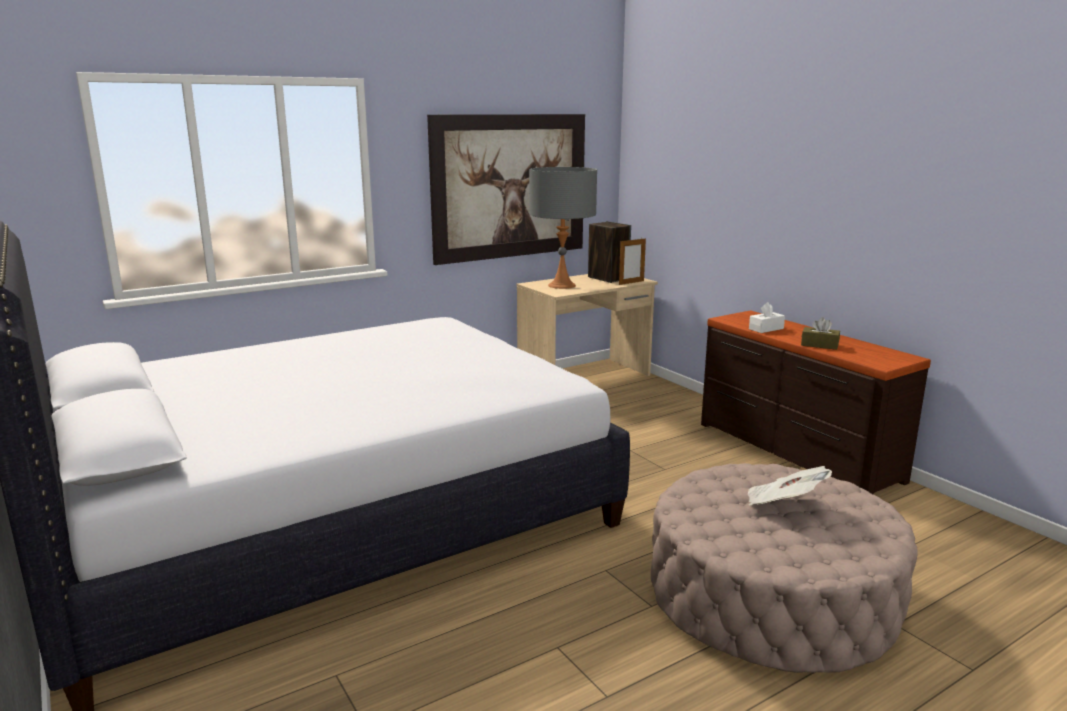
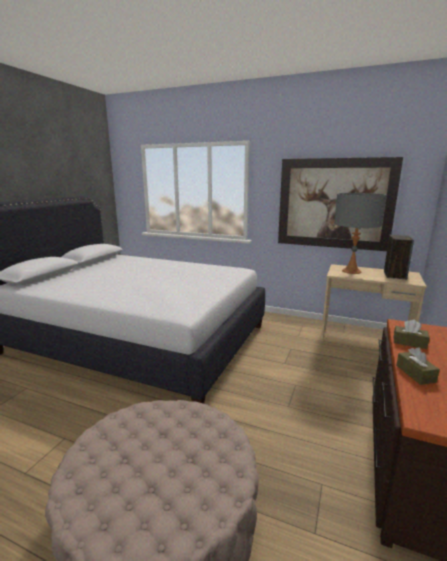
camera: 55 degrees right, 0 degrees up
picture frame [619,237,646,285] -> none
newspaper [748,466,832,506] -> none
white tissue box [749,302,785,333] -> brown tissue box [394,320,429,349]

